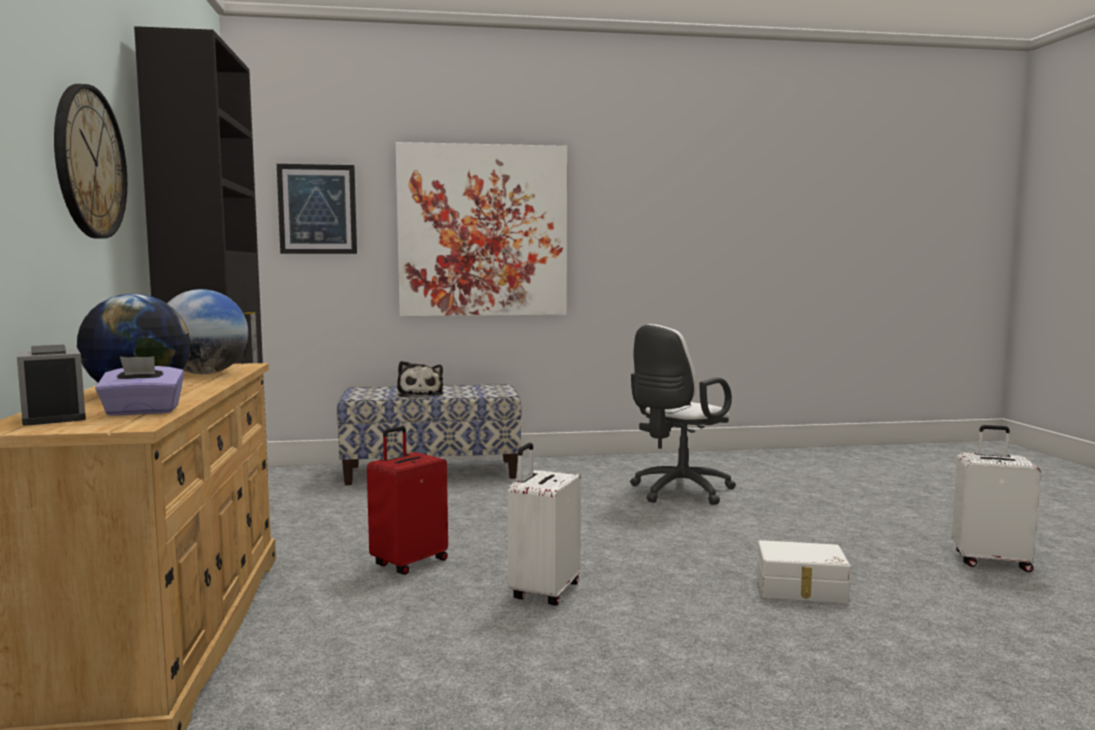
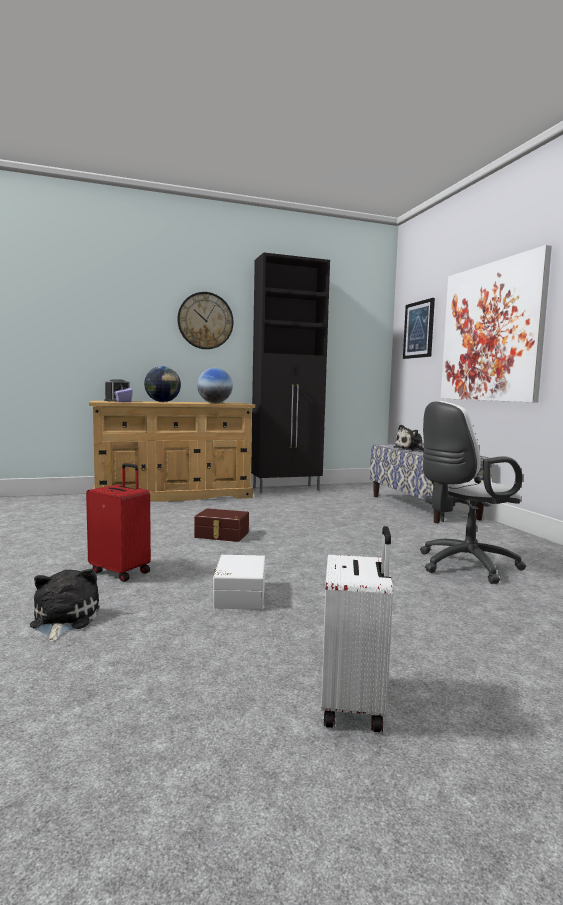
camera: 80 degrees right, 0 degrees up
red suitcase [367,426,448,575] -> red suitcase moved to [86,463,151,582]
white suitcase [508,443,581,606] -> brown storage box [194,508,249,542]
white office chair [630,324,736,505] -> white office chair turned 60 degrees counterclockwise [420,401,526,584]
none -> plush toy [30,569,99,642]

